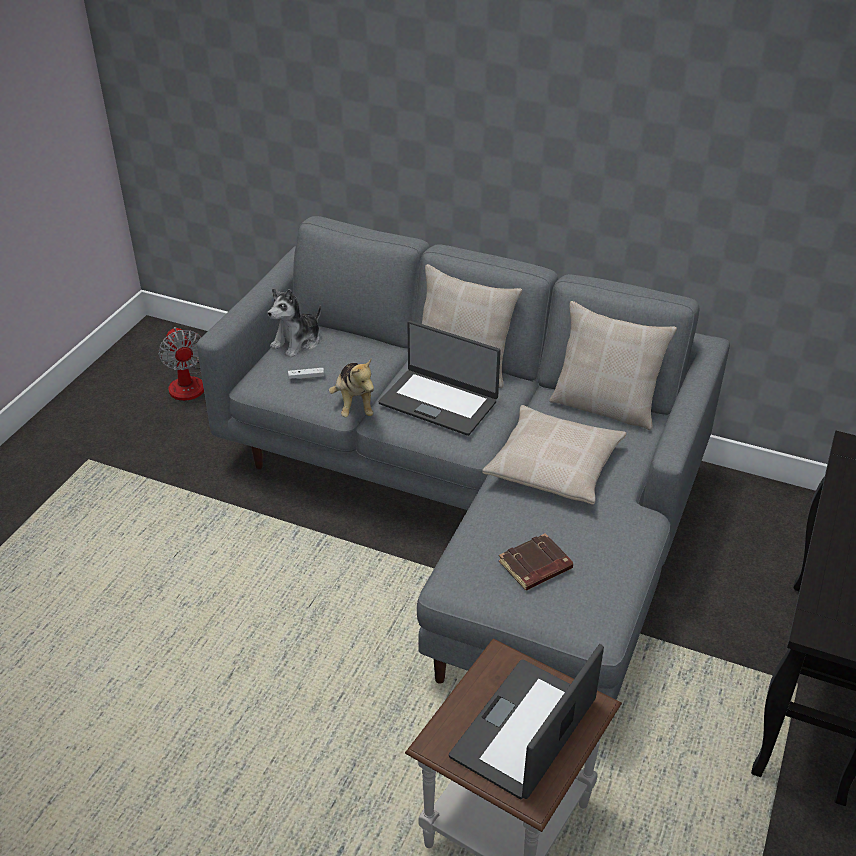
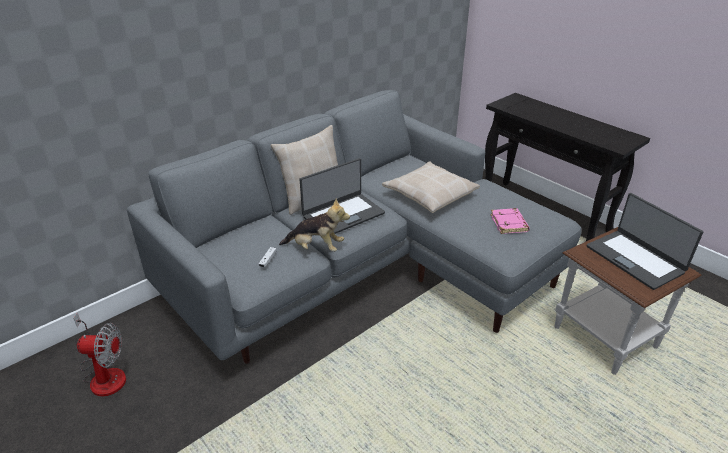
camera: 65 degrees left, 5 degrees down
plush toy [268,288,321,358] -> none
brown book [499,533,573,590] -> pink book [490,208,530,234]
beige pillow [549,301,677,430] -> none

